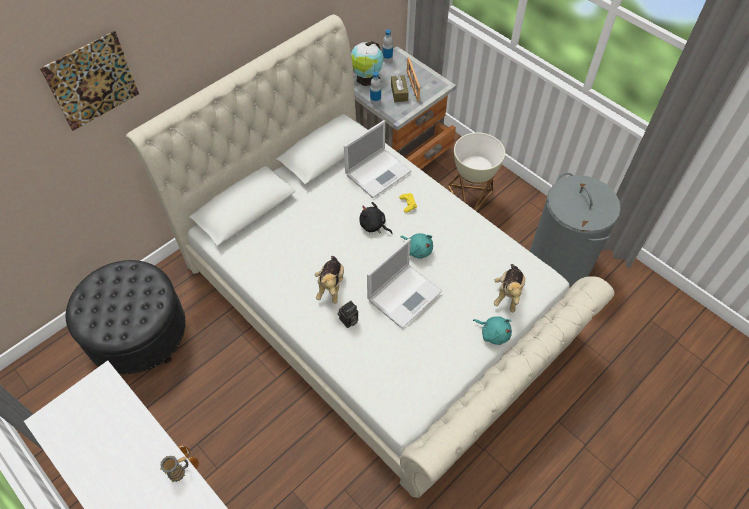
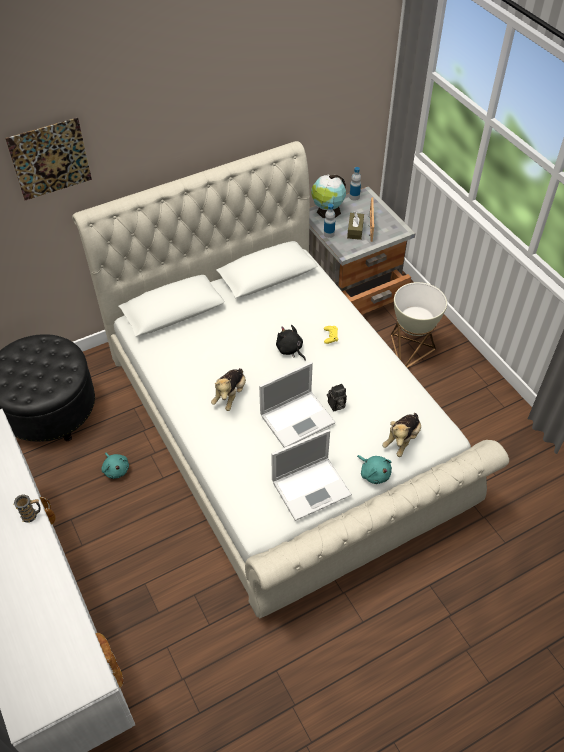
camera: 15 degrees right, 5 degrees down
camera [337,301,358,328] -> camera moved to [327,384,347,411]
laptop [344,120,411,198] -> laptop moved to [271,429,352,521]
turquoise plush toy [400,233,433,259] -> turquoise plush toy moved to [101,453,129,479]
grey laundry basket [530,172,621,286] -> none

